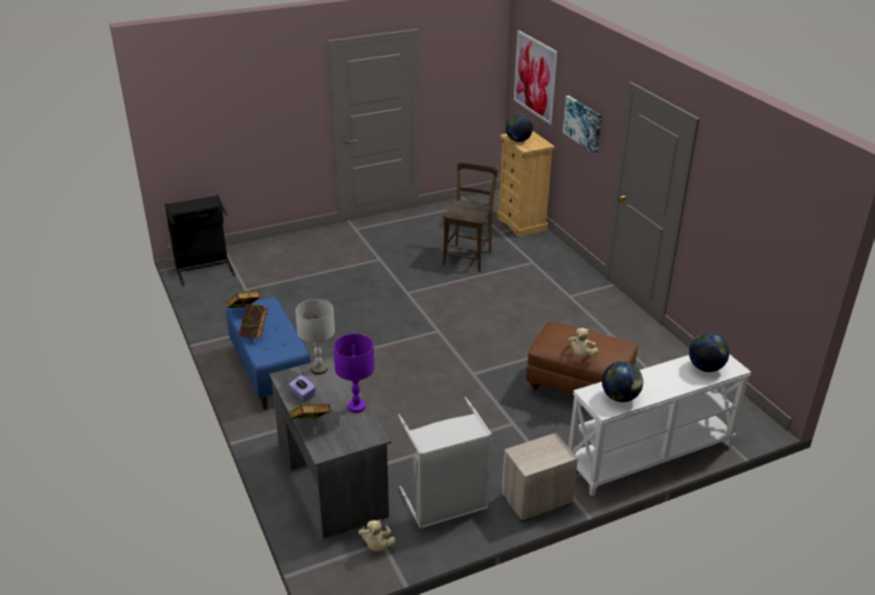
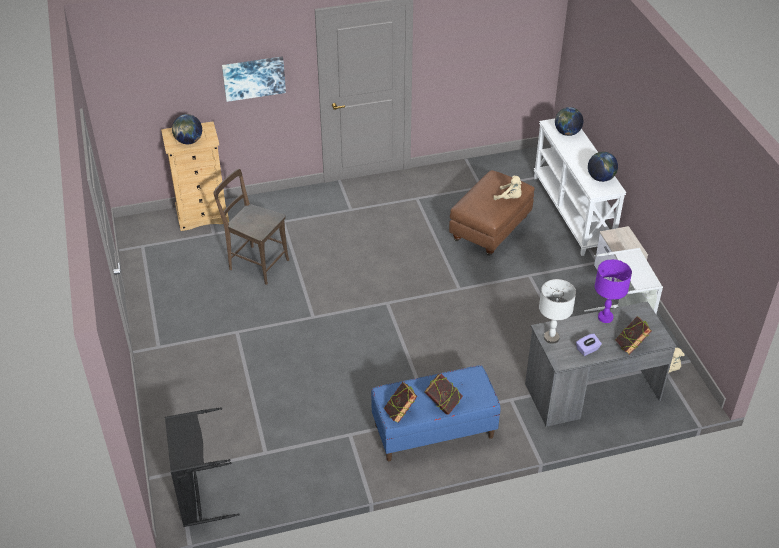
camera: 80 degrees left, 10 degrees up
picture [514,31,557,125] -> none

